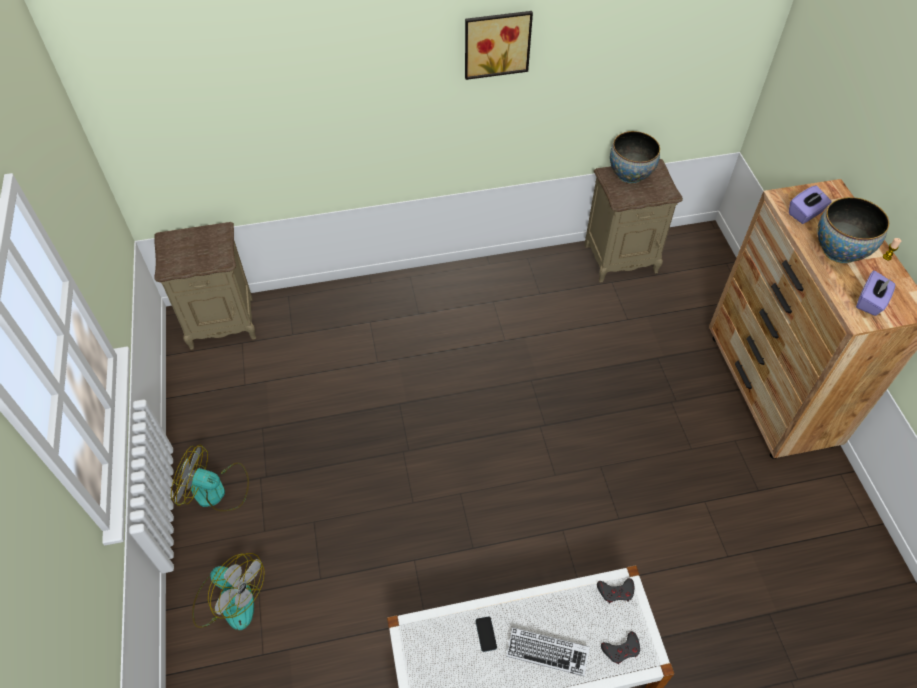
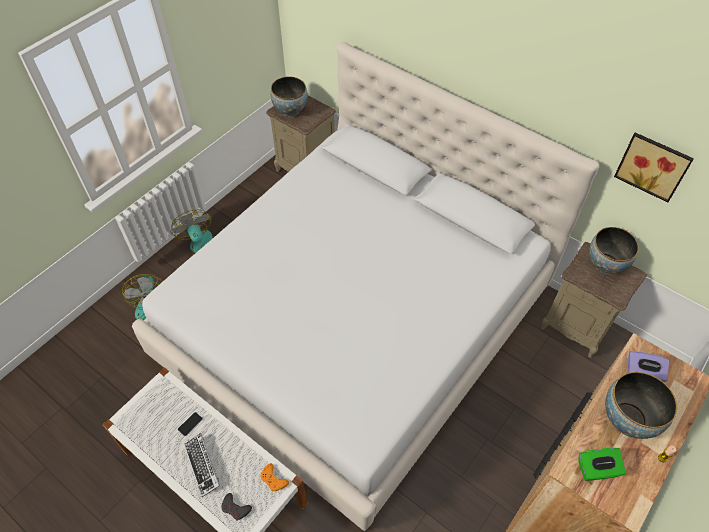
camera: 50 degrees right, 0 degrees up
picture [465,11,533,80] -> picture moved to [614,133,694,202]
grey game controller [597,578,634,604] -> orange game controller [261,463,289,491]
purple tissue box [856,270,895,316] -> green tissue box [578,448,626,481]
none -> white bed [132,42,599,531]
none -> bowl [271,77,308,117]

